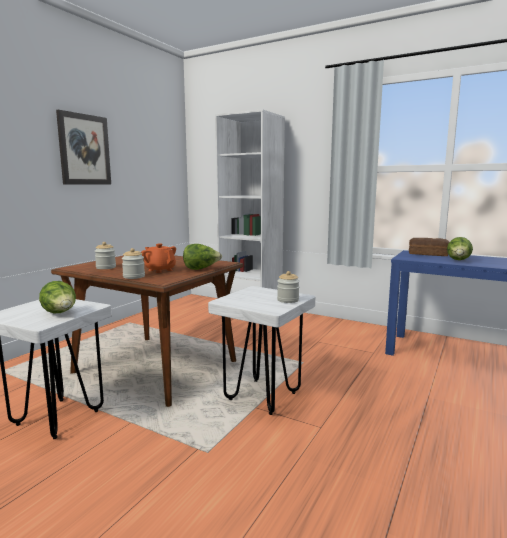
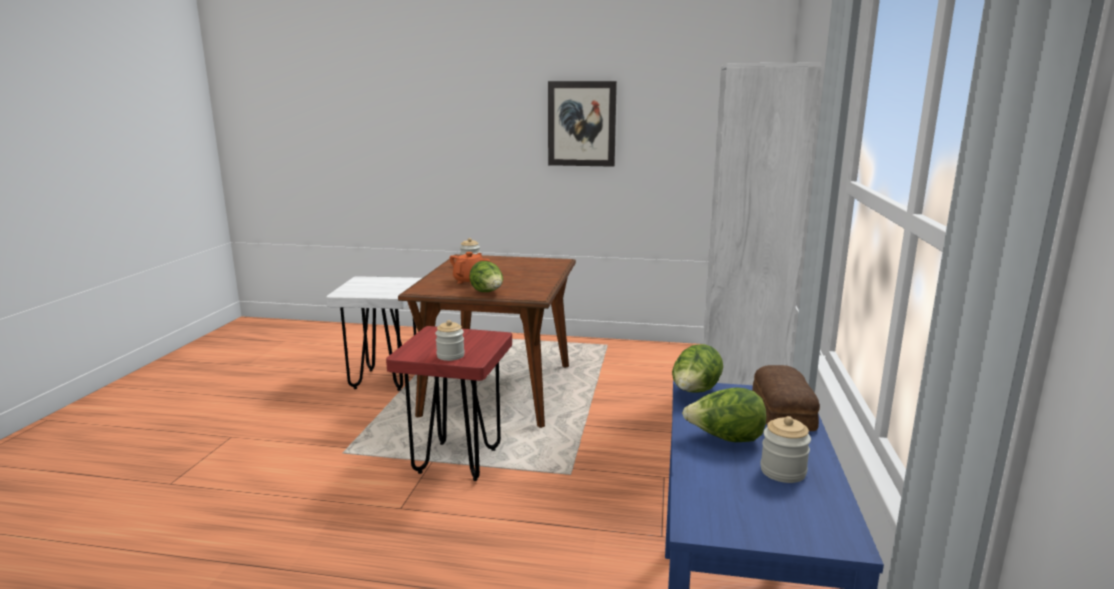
camera: 70 degrees right, 5 degrees up
lettuce [39,281,76,313] -> lettuce moved to [672,344,723,393]
jar [122,248,145,279] -> jar moved to [760,416,811,483]
white stool [208,286,315,415] -> red stool [386,326,512,481]

